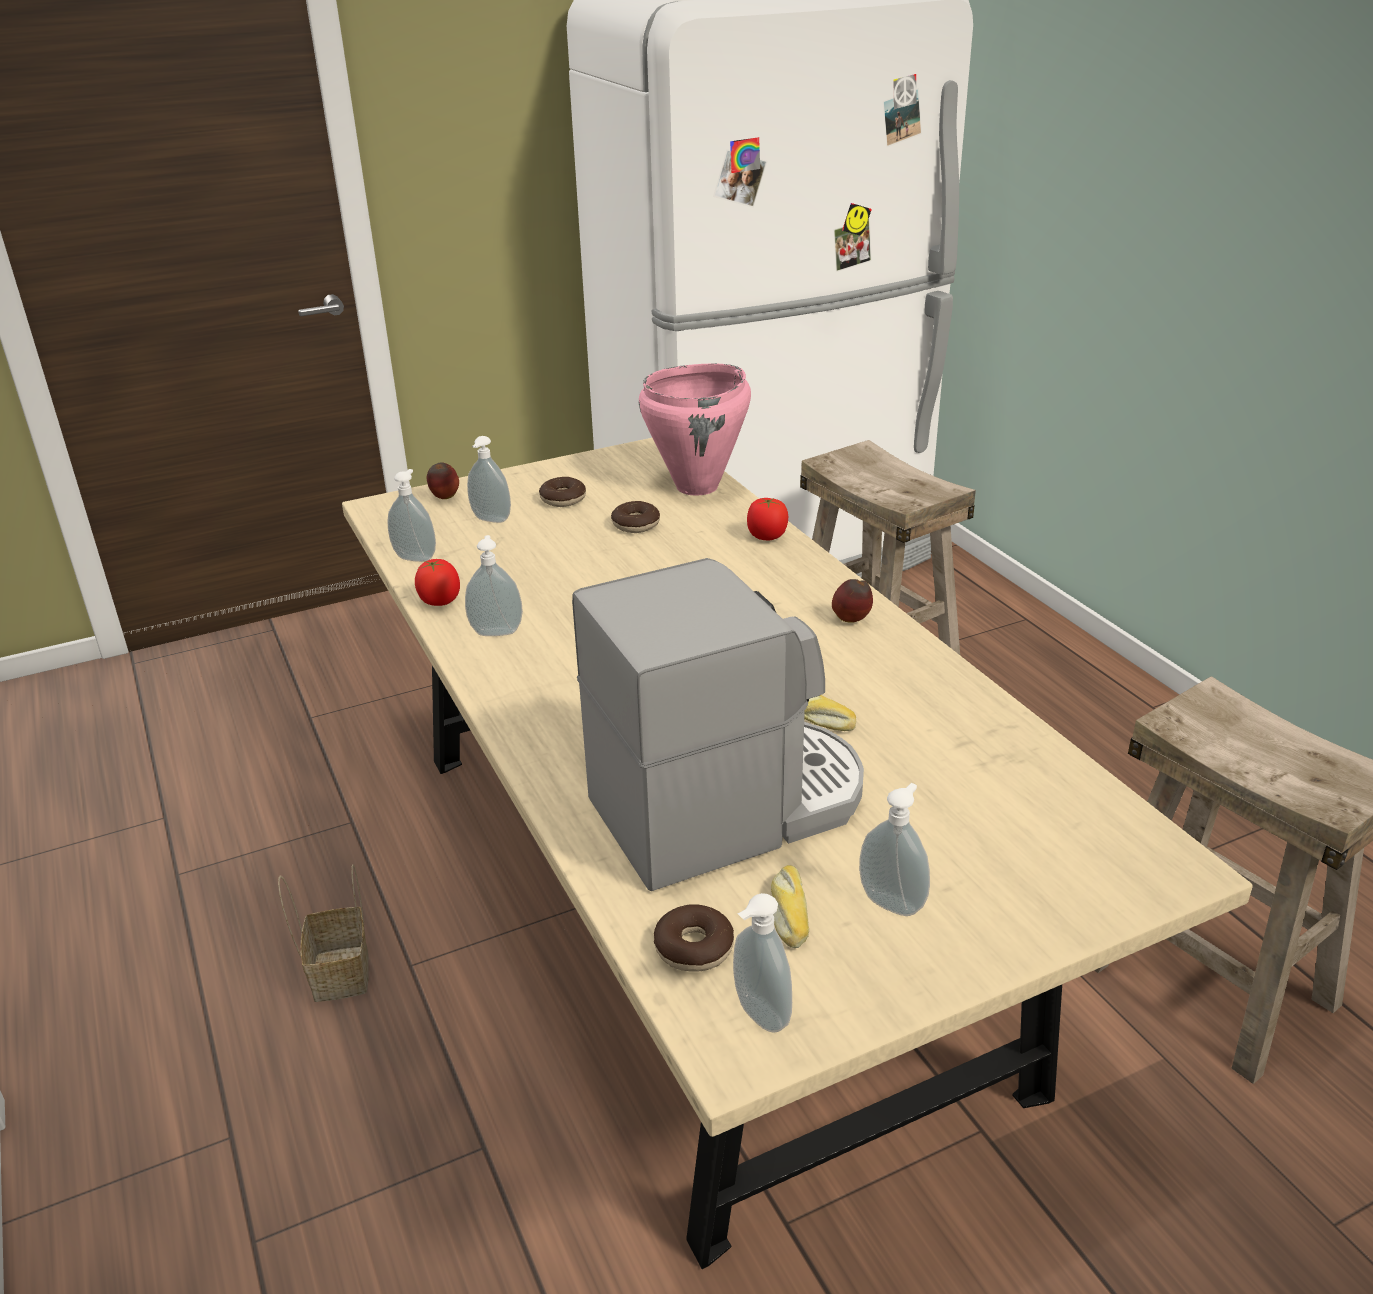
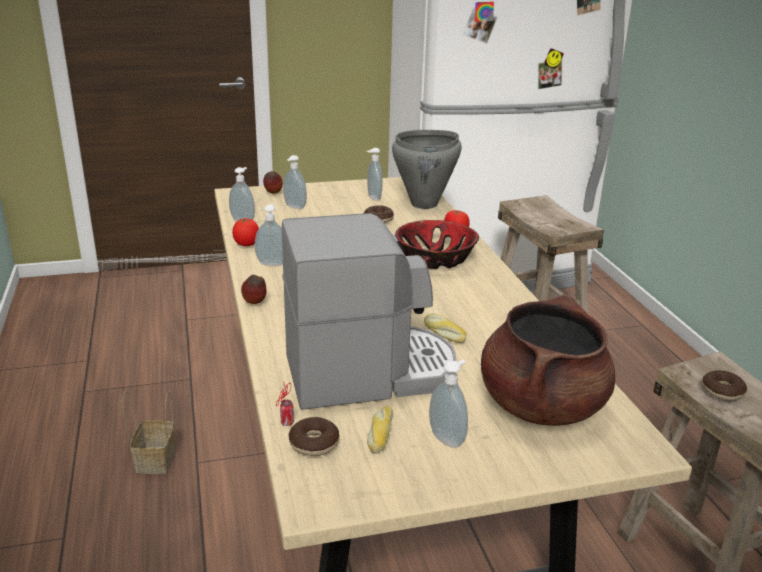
camera: 10 degrees right, 5 degrees down
donut [539,477,586,507] -> donut moved to [702,370,747,401]
pink cooking pot [639,364,751,495] -> grey cooking pot [392,130,462,209]
soap dispenser [733,893,792,1032] -> soap dispenser moved to [367,148,383,201]
apple [832,579,873,623] -> apple moved to [241,275,267,304]
none -> can [276,383,294,426]
none -> bowl [395,220,479,269]
none -> brown cooking pot [481,295,615,426]

